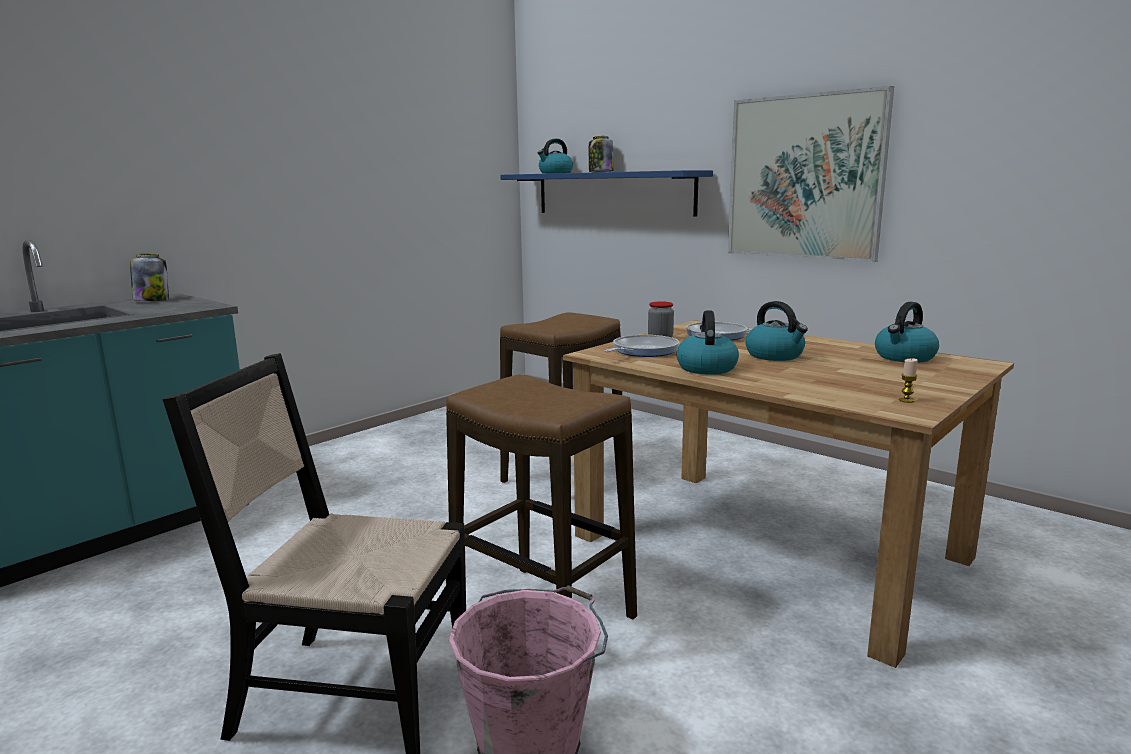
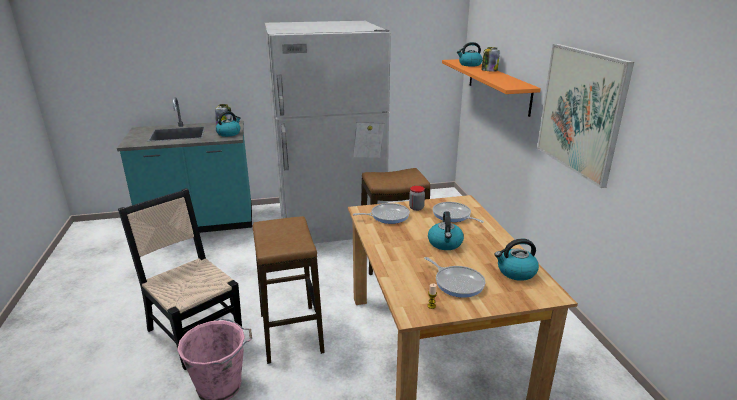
camera: 35 degrees right, 10 degrees up
blue shelf [500,170,713,217] -> orange shelf [442,59,541,117]
kettle [676,311,739,375] -> kettle moved to [216,111,241,137]
none -> white fridge [264,21,391,243]
none -> frying pan [424,257,485,298]

